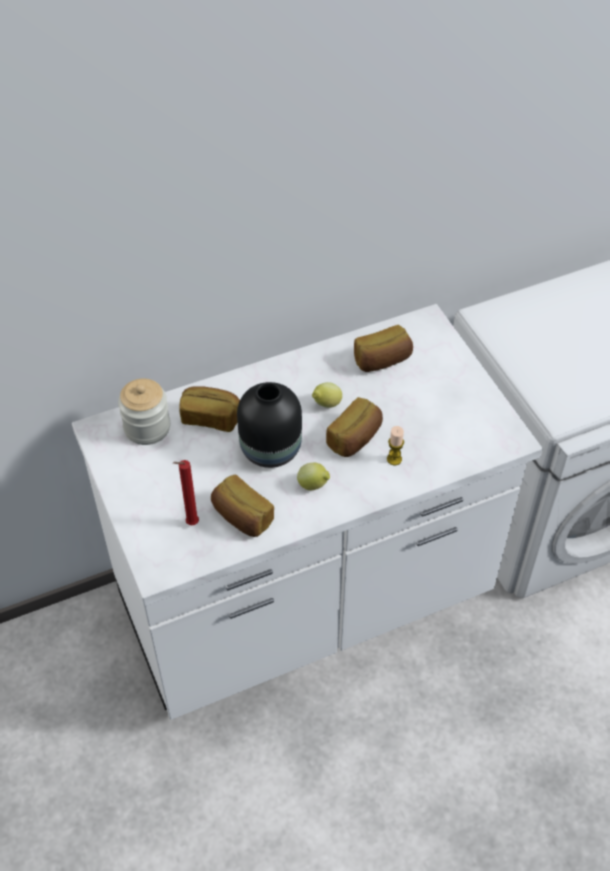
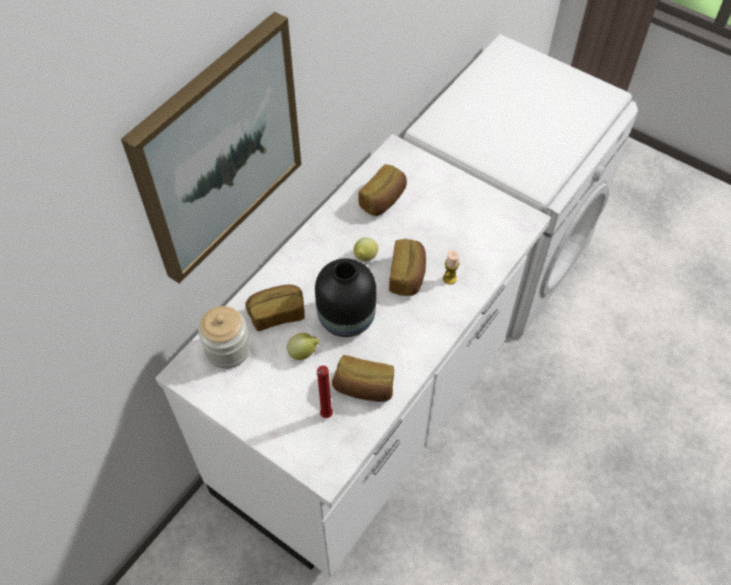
camera: 30 degrees left, 5 degrees up
lemon [297,463,330,490] -> lemon moved to [287,333,319,360]
none -> picture [121,12,301,284]

